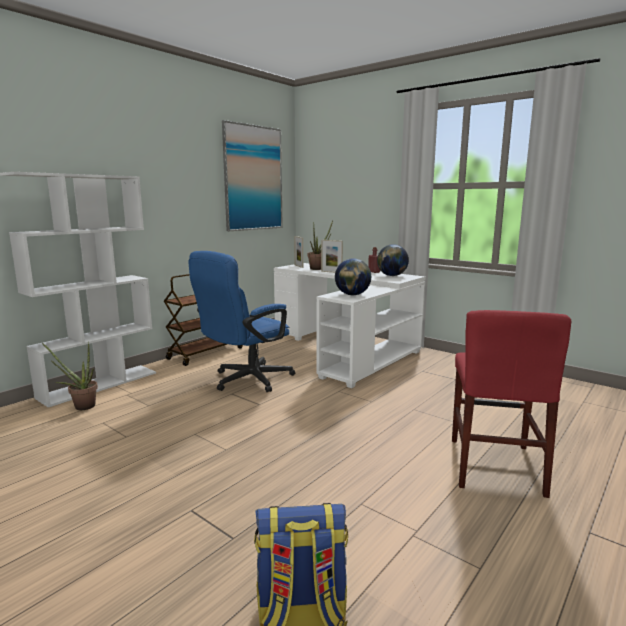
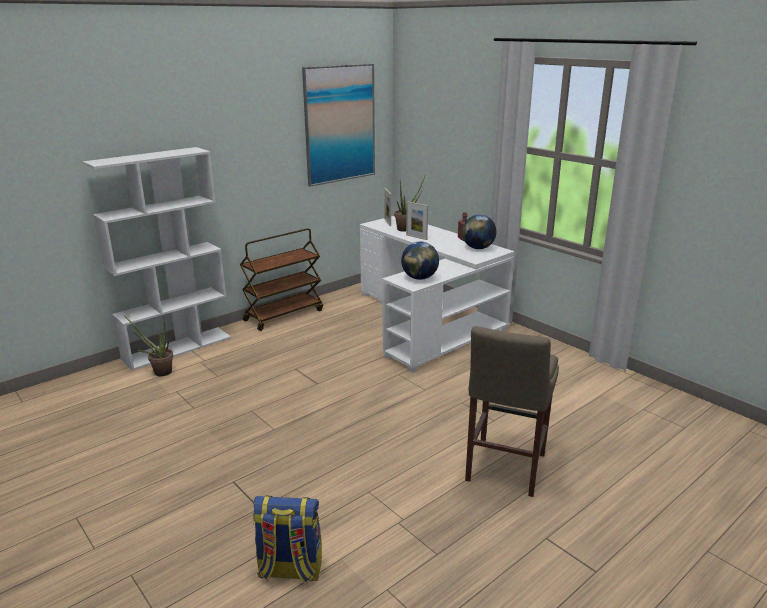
camera: 10 degrees right, 10 degrees up
blue office chair [189,251,295,392] -> none
red chair [452,310,571,498] -> beige stool [465,326,559,497]

